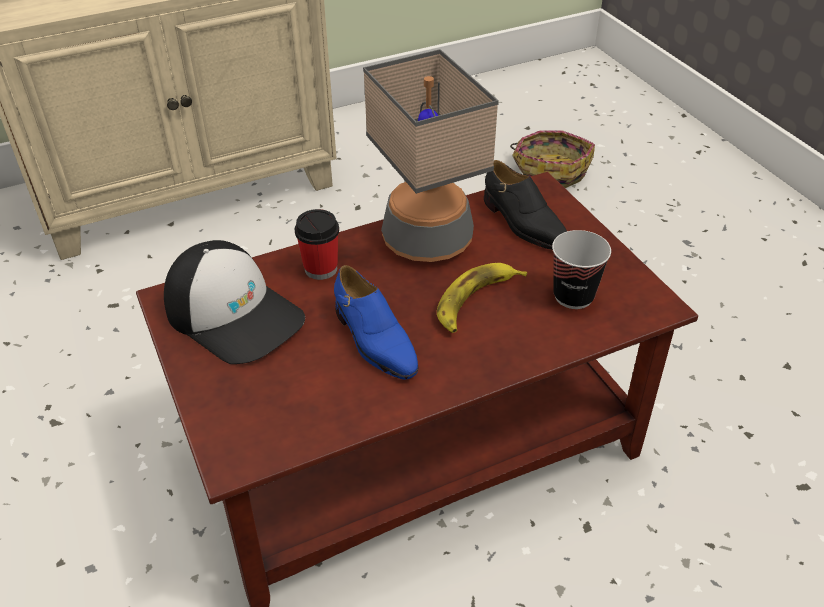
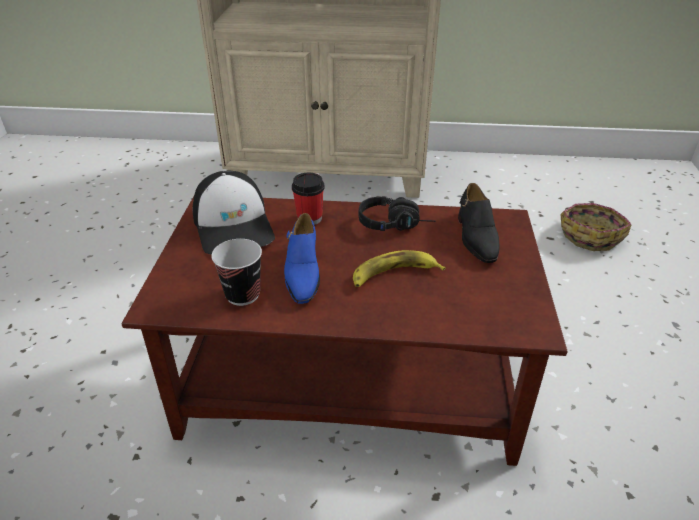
camera: 30 degrees right, 5 degrees down
table lamp [363,49,499,262] -> black headphones [358,196,436,231]
cup [552,230,611,309] -> cup moved to [211,239,262,306]

